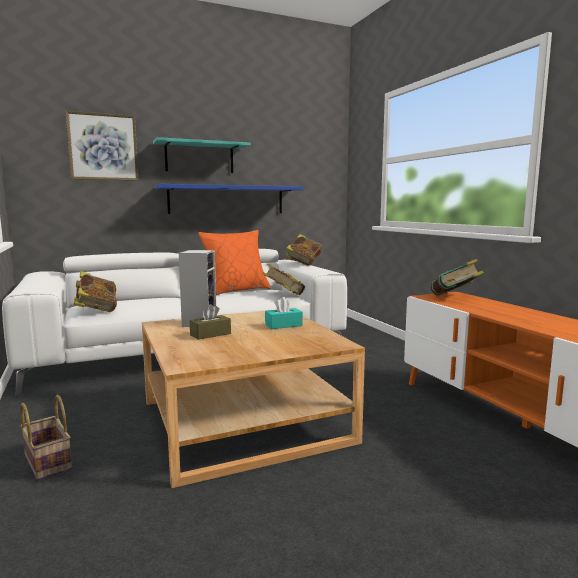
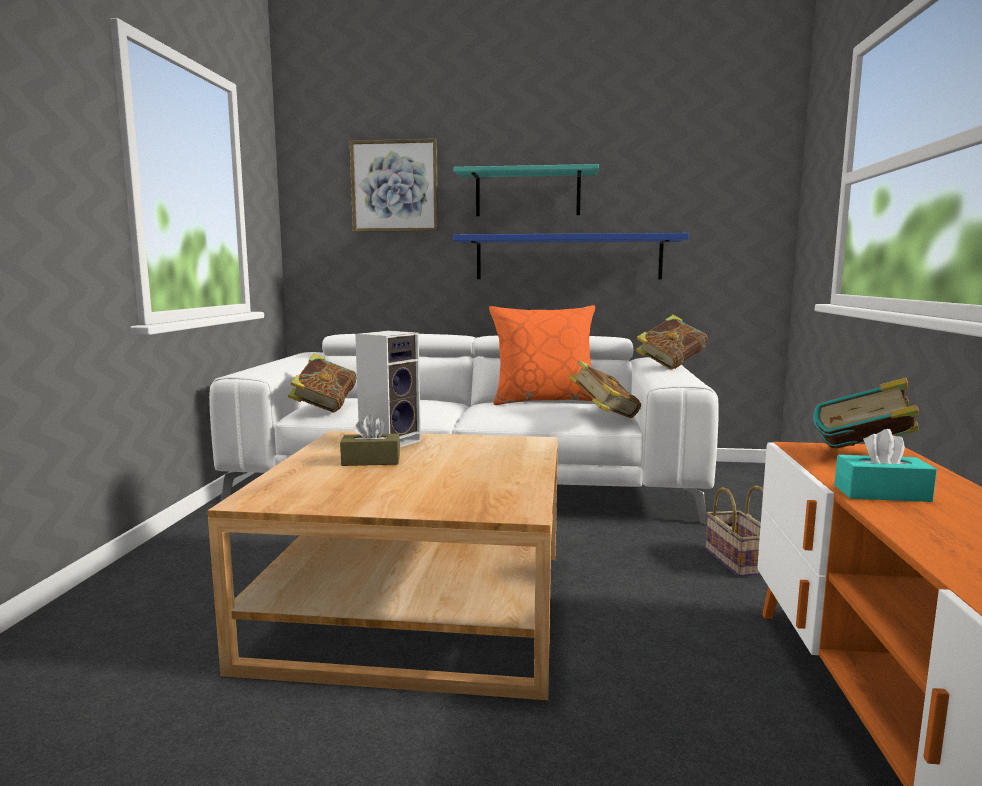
camera: 30 degrees right, 0 degrees up
basket [20,395,72,481] -> basket moved to [706,485,763,577]
turquoise tissue box [265,297,303,329] -> turquoise tissue box moved to [834,429,937,502]

